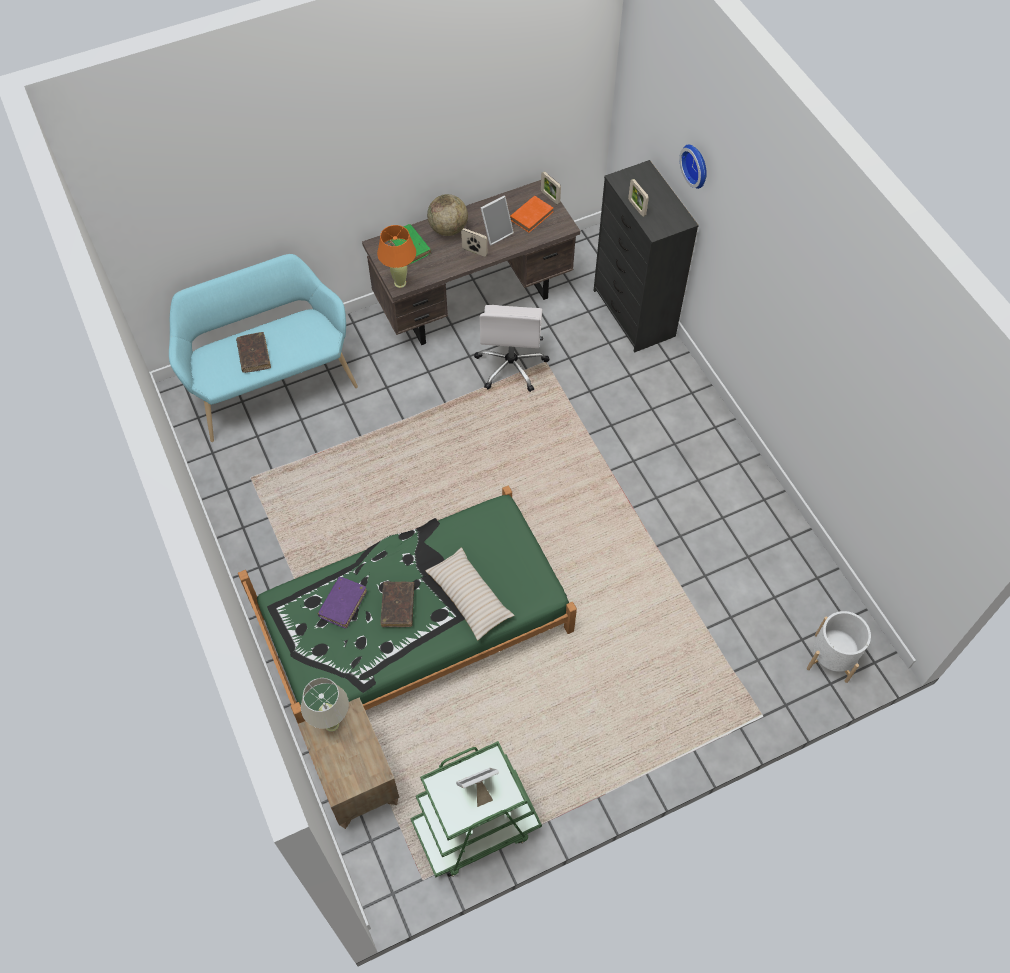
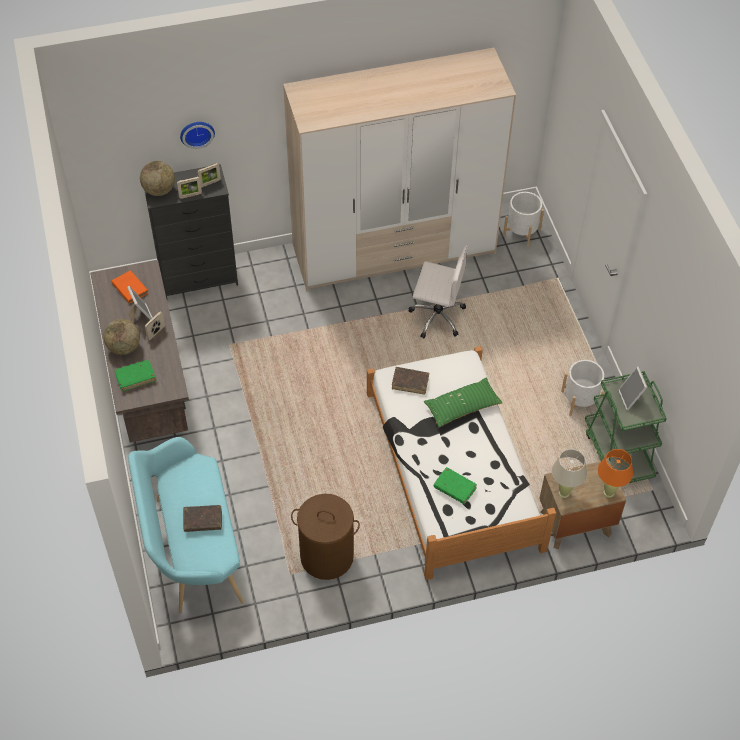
camera: 80 degrees left, 5 degrees down
green bed [238,486,577,724] -> white bed [367,346,556,580]
purple book [318,577,367,628] -> green book [434,467,477,504]
orange table lamp [377,225,416,288] -> orange table lamp moved to [598,449,633,498]
brown book [381,582,415,627] -> brown book moved to [392,367,429,395]
beige pillow [425,547,515,640] -> green pillow [423,377,503,427]
white office chair [474,305,549,392] -> white office chair moved to [408,245,468,339]
picture frame [541,171,561,205] -> picture frame moved to [197,163,221,187]
none -> globe [140,161,175,196]
none -> wardrobe [283,48,516,291]
none -> brown laundry basket [291,494,360,580]
none -> white planter [561,360,604,416]

